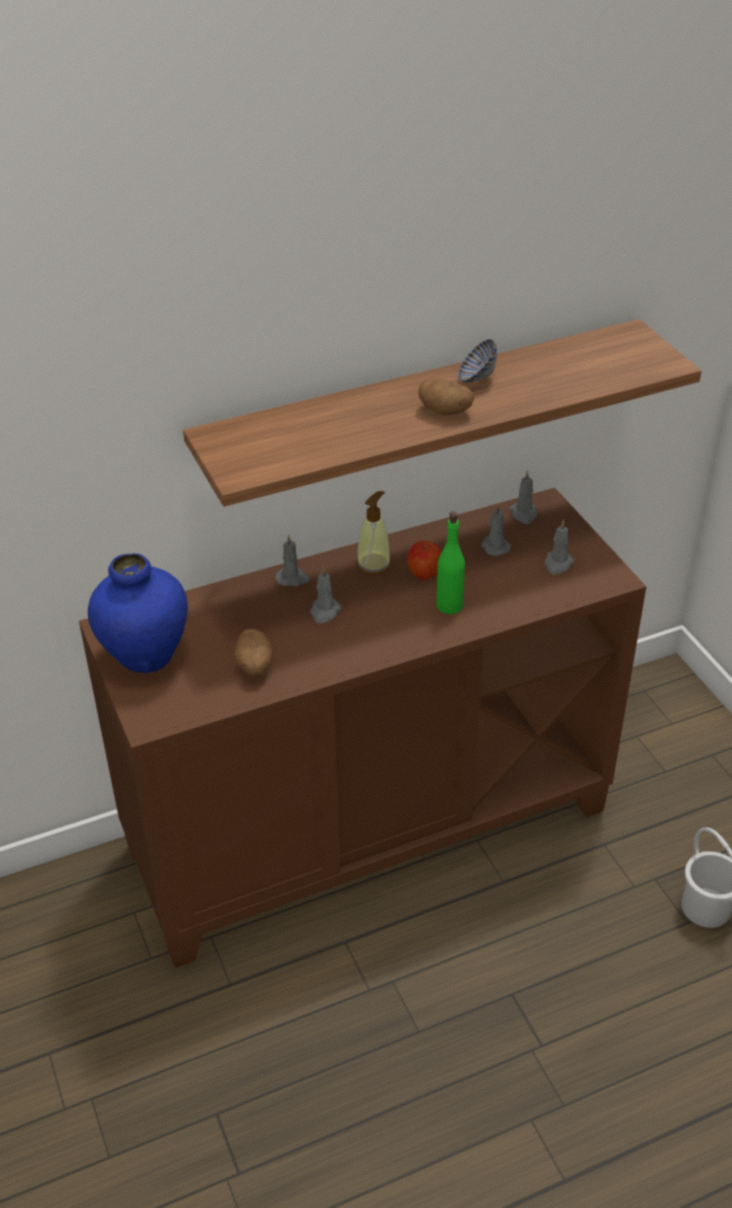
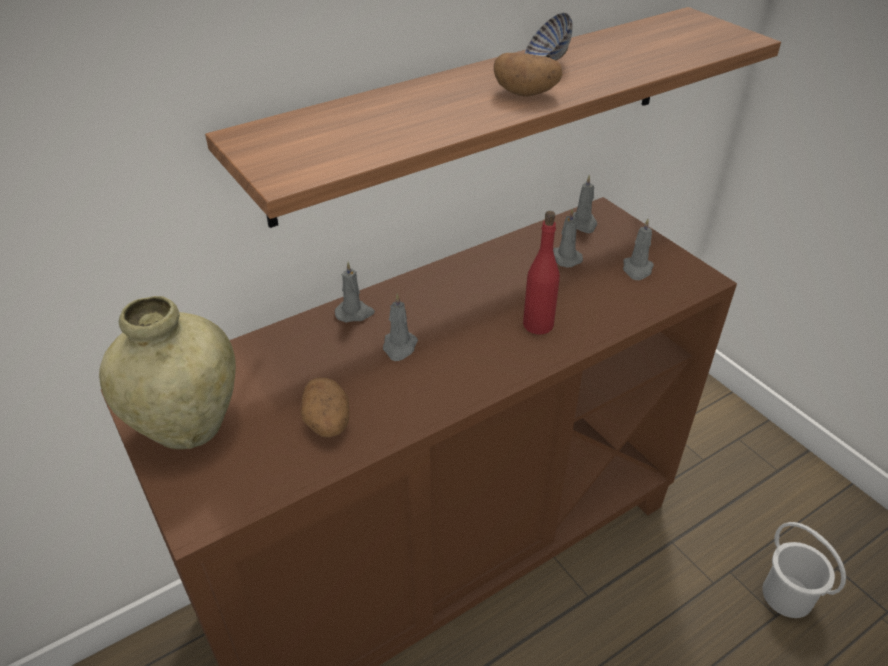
camera: 10 degrees left, 0 degrees up
blue vase [88,553,188,673] -> beige vase [99,296,236,449]
soap dispenser [356,491,391,575] -> none
apple [407,541,442,580] -> none
green bottle [436,511,465,614] -> red bottle [523,211,560,335]

